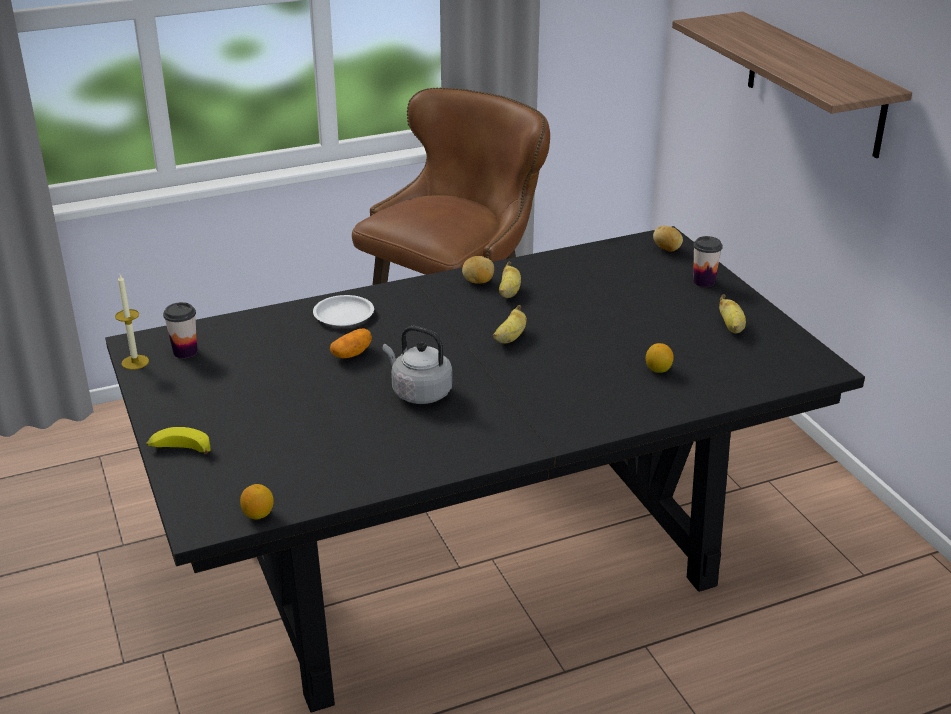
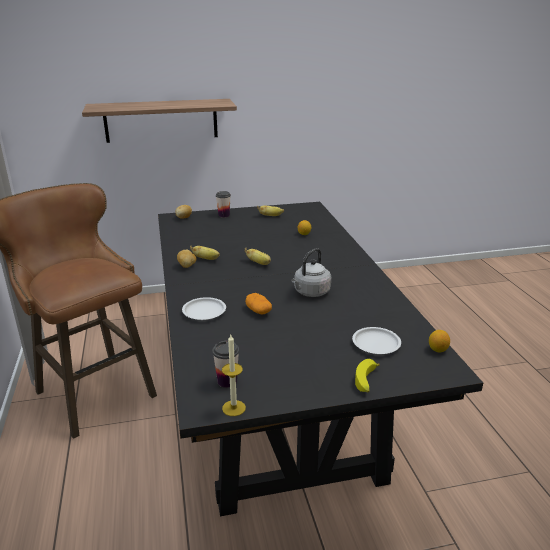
camera: 80 degrees left, 5 degrees down
none -> white plate [352,327,401,354]

